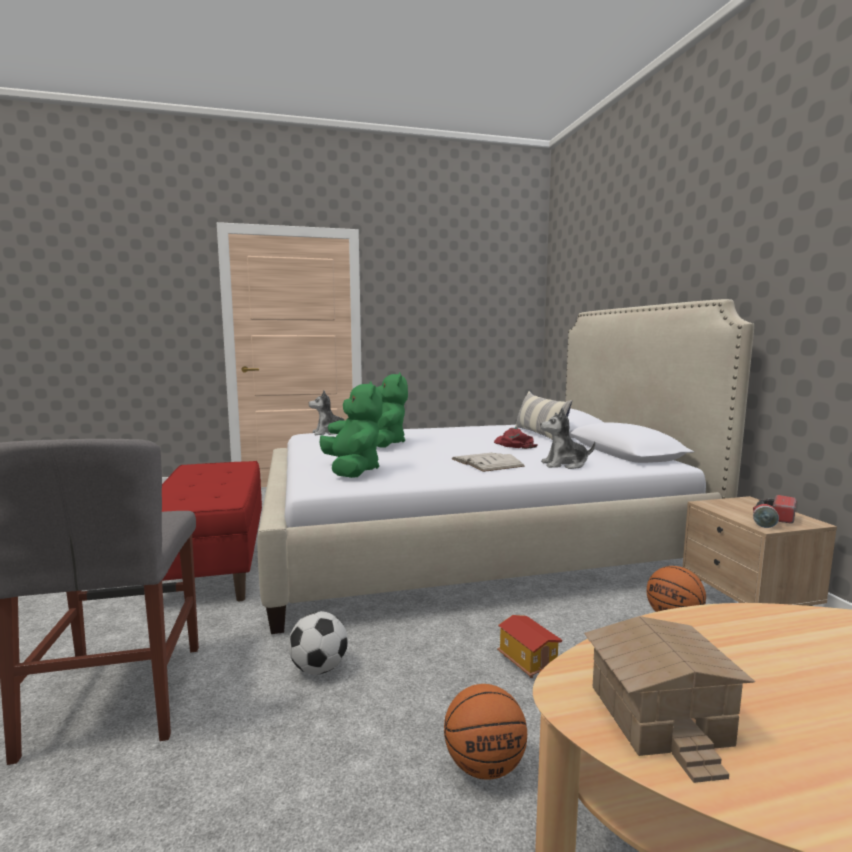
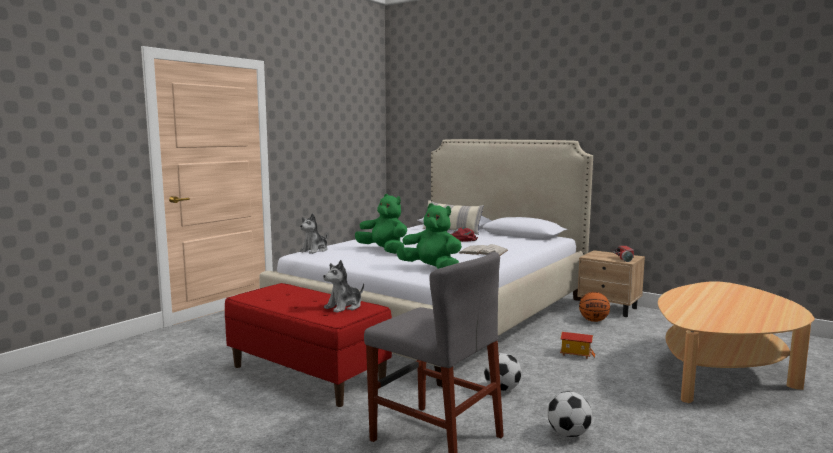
camera: 40 degrees left, 0 degrees up
basketball [444,684,527,780] -> none
plush toy [540,408,595,469] -> plush toy moved to [323,260,364,313]
toy house [584,616,755,783] -> none
none -> football [547,391,592,437]

